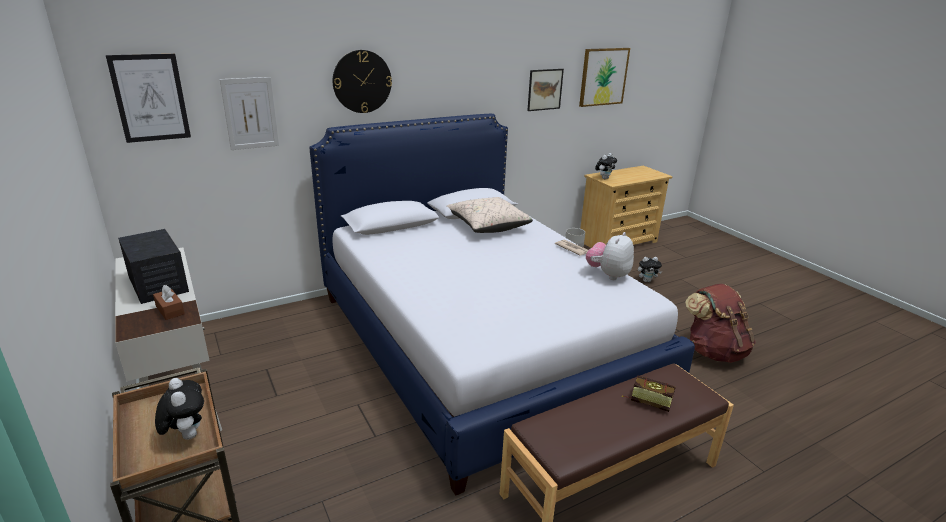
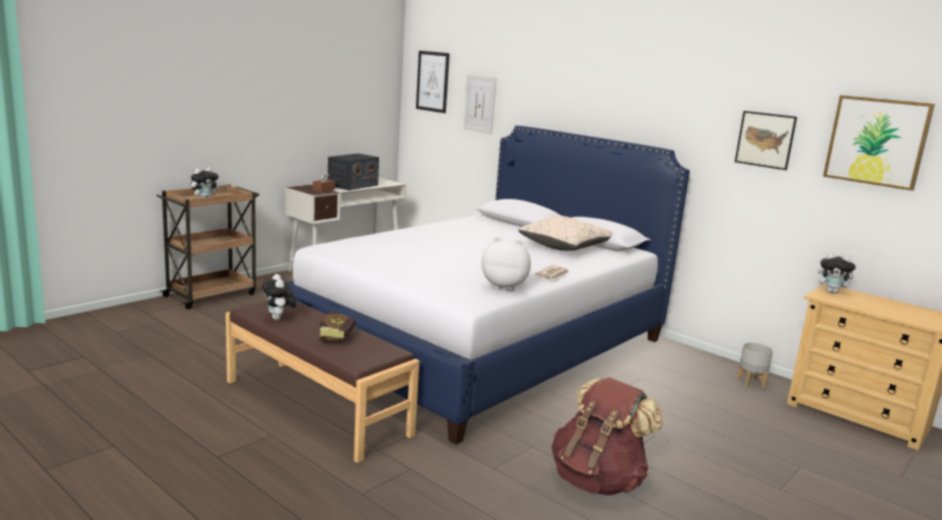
camera: 70 degrees right, 10 degrees down
wall clock [333,50,392,113] -> none
plush toy [638,257,662,282] -> plush toy moved to [262,274,296,320]

